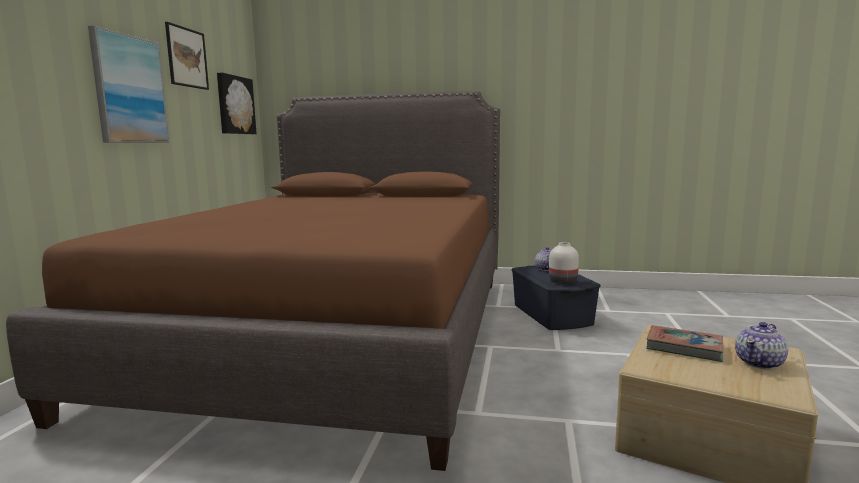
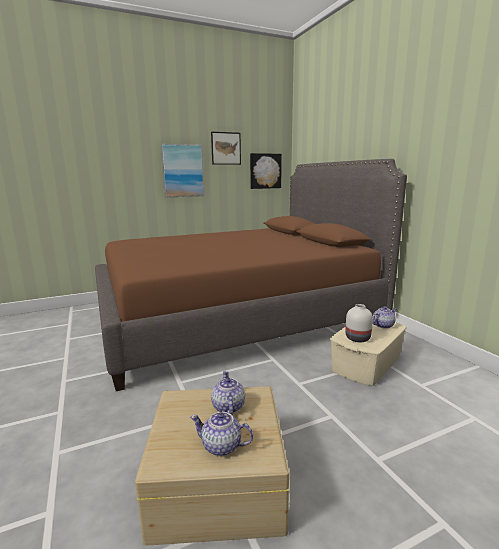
camera: 55 degrees right, 5 degrees up
blue storage box [511,265,601,330] -> beige storage box [330,322,407,386]
book [646,325,723,362] -> teapot [211,371,245,415]

